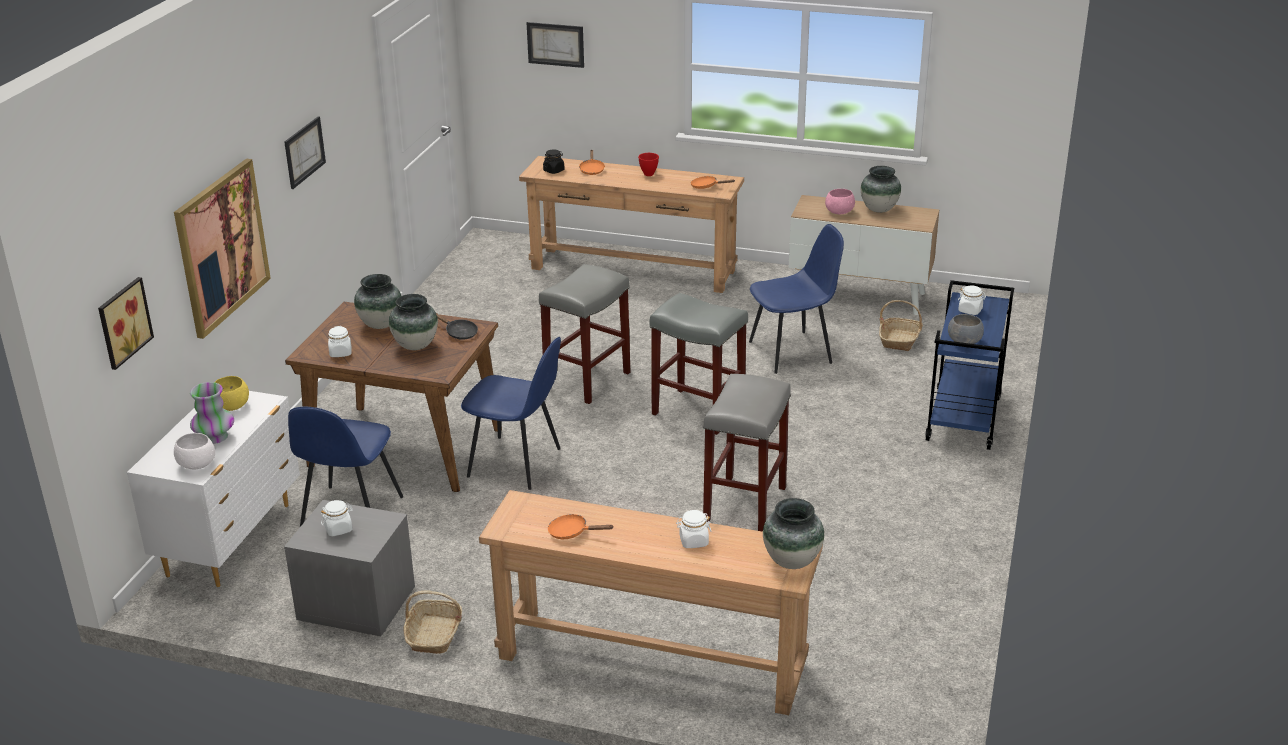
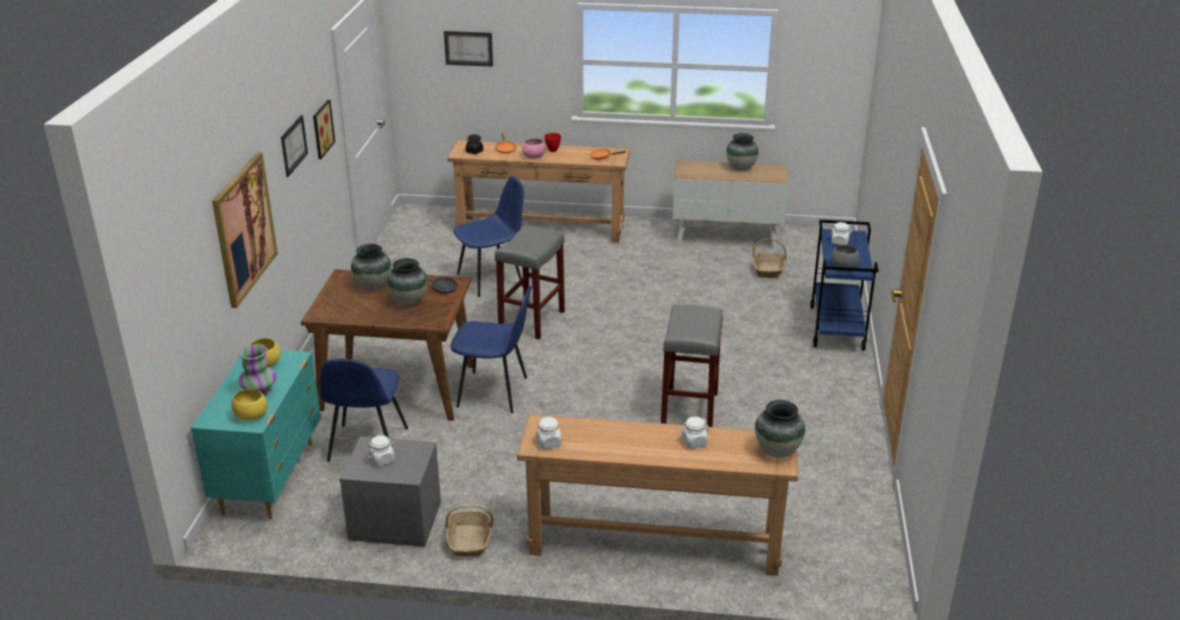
camera: 10 degrees left, 0 degrees up
picture [98,277,154,370] -> picture moved to [313,100,335,159]
white dresser [127,391,300,587] -> turquoise dresser [191,350,321,519]
white bowl [174,433,215,470] -> yellow bowl [231,389,267,420]
white jar [328,326,351,357] -> white jar moved to [536,416,562,449]
orange frying pan [548,514,613,539] -> none
grey stool [650,293,748,435] -> none
blue chair [749,224,844,374] -> blue chair moved to [453,176,524,297]
pink bowl [825,189,855,214] -> pink bowl moved to [522,138,546,159]

